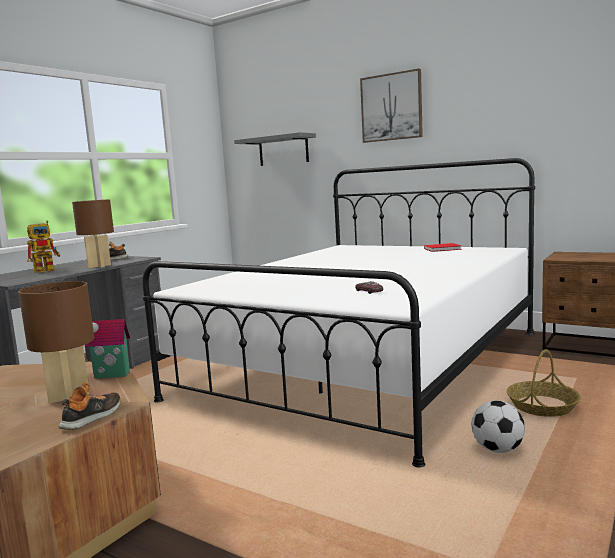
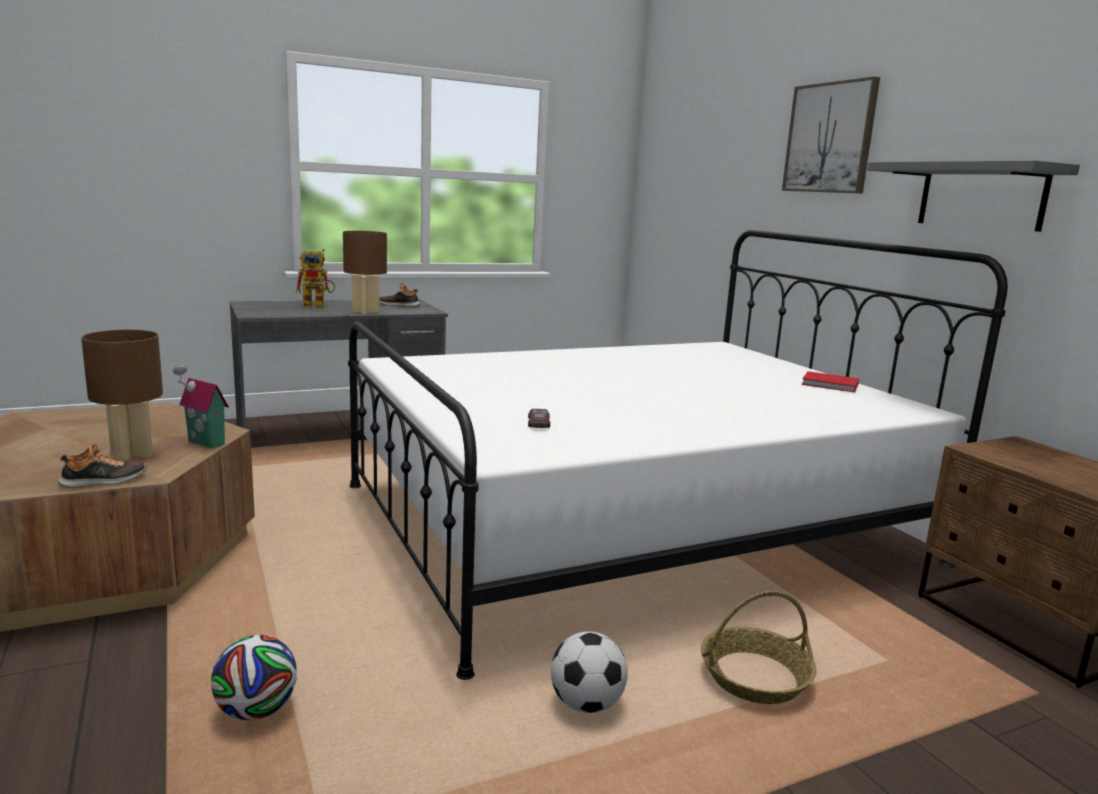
camera: 30 degrees right, 5 degrees up
grey shelf [234,132,316,166] -> grey shelf moved to [867,160,1080,232]
none -> football [211,635,297,720]

